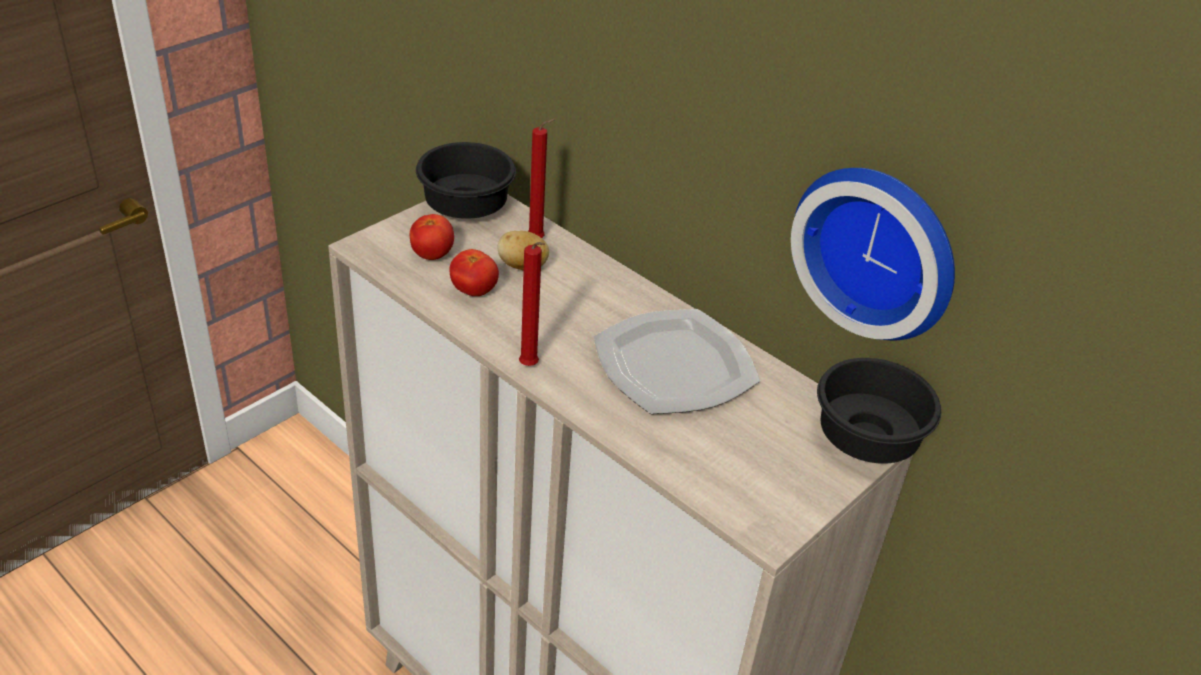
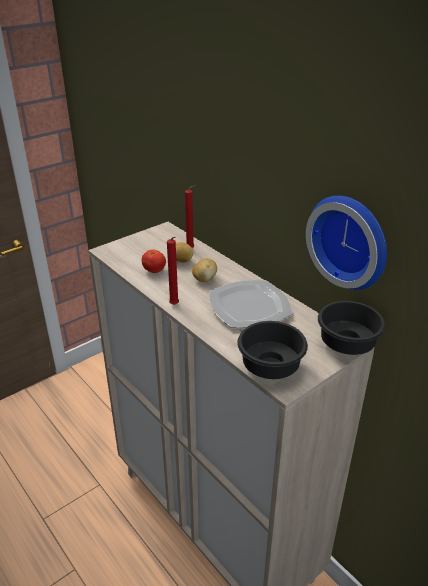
camera: 10 degrees right, 5 degrees down
tomato [410,214,454,260] -> none
black bowl [416,142,516,219] -> black bowl moved to [237,321,308,379]
none -> potato [192,258,217,282]

